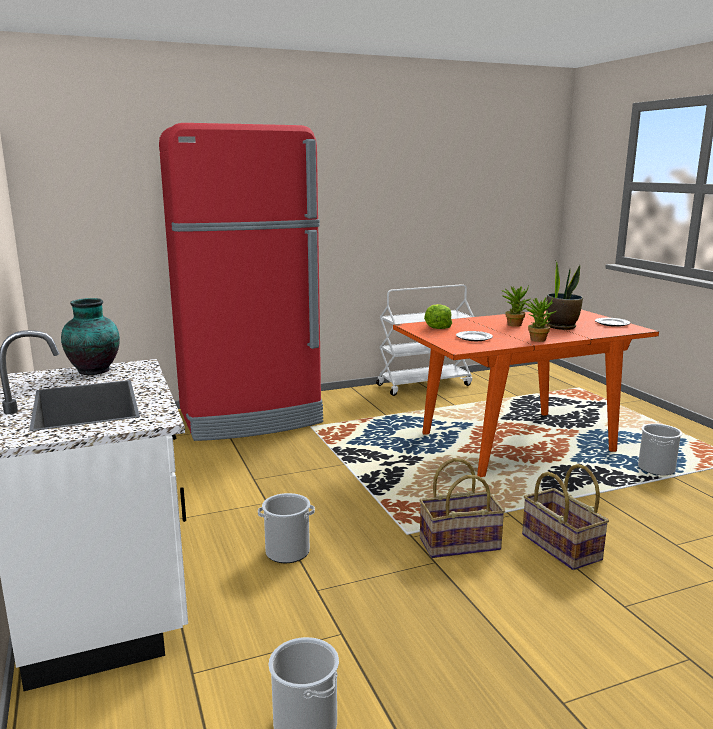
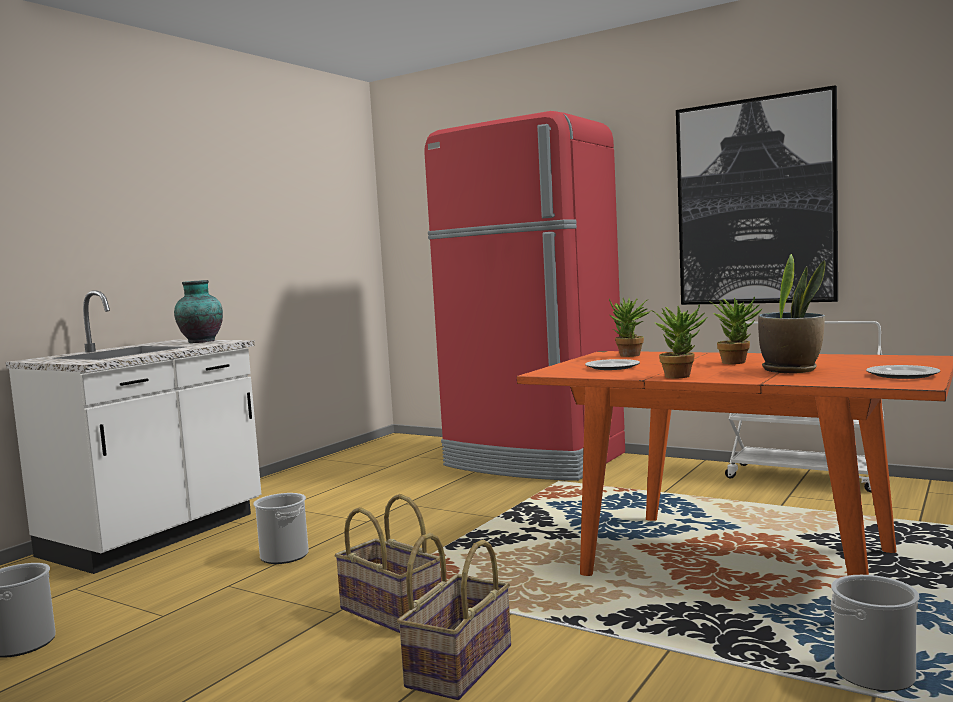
camera: 55 degrees right, 10 degrees down
lettuce [424,304,452,329] -> potted plant [609,298,651,357]
none -> picture [676,85,838,305]

